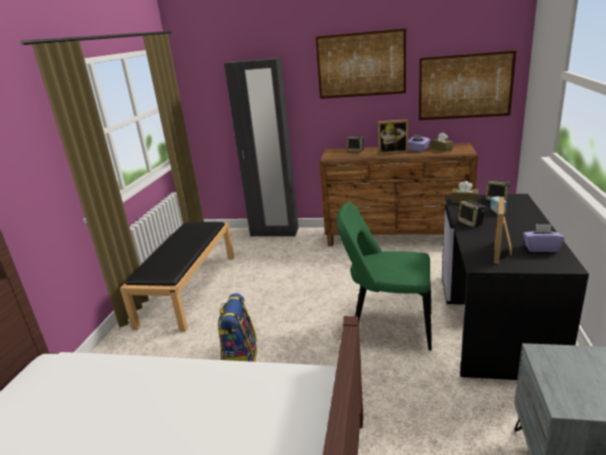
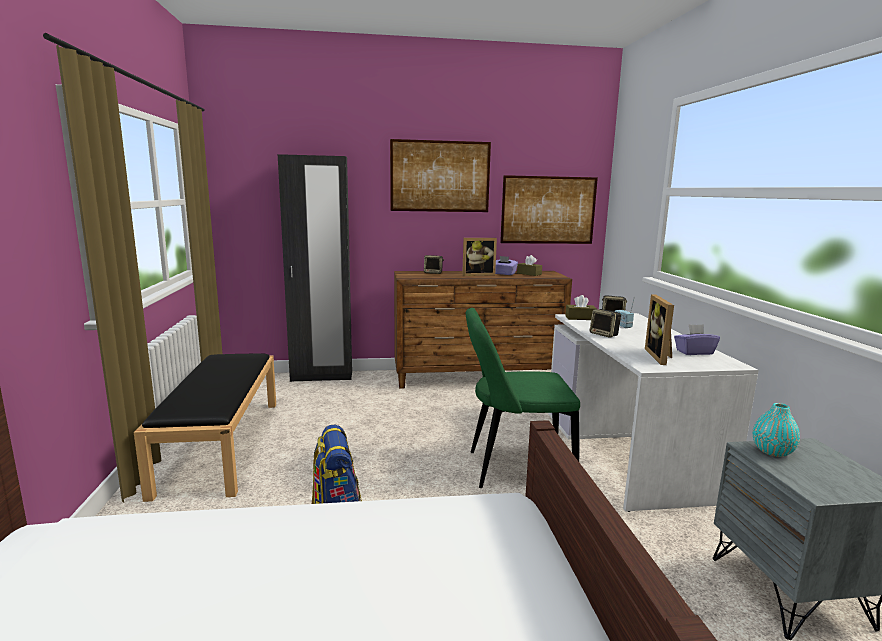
camera: 20 degrees left, 10 degrees down
black desk [442,194,589,380] -> white desk [548,313,759,512]
none -> turquoise vase [752,403,800,457]

